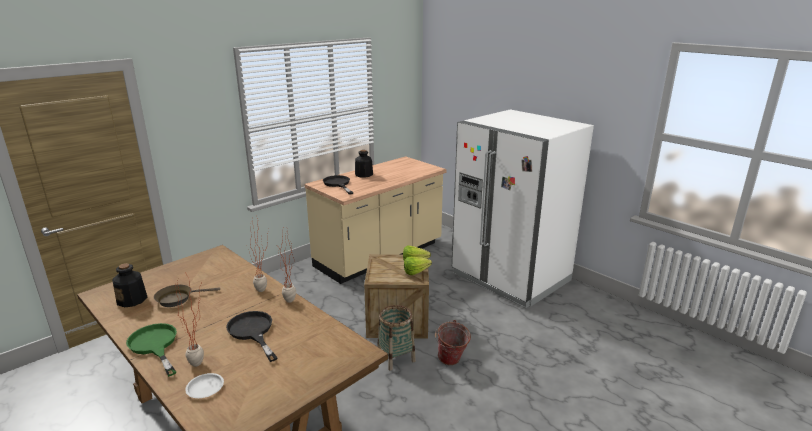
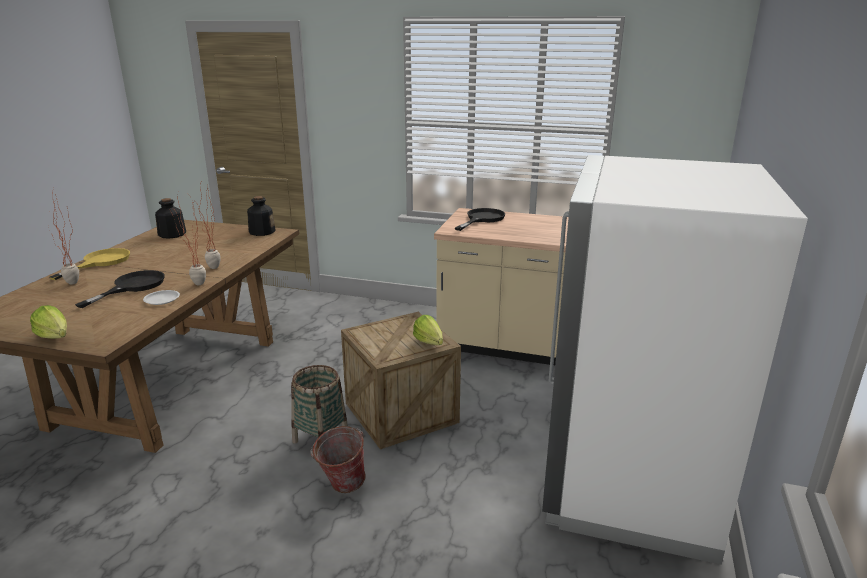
camera: 60 degrees right, 0 degrees up
green frying pan [126,323,177,377] -> yellow frying pan [49,248,130,280]
brown frying pan [154,285,220,307] -> none
white plate [185,373,224,398] -> white plate moved to [143,290,180,305]
bottle [355,150,373,178] -> bottle moved to [247,196,276,236]
lettuce [404,257,432,275] -> lettuce moved to [30,305,67,339]

